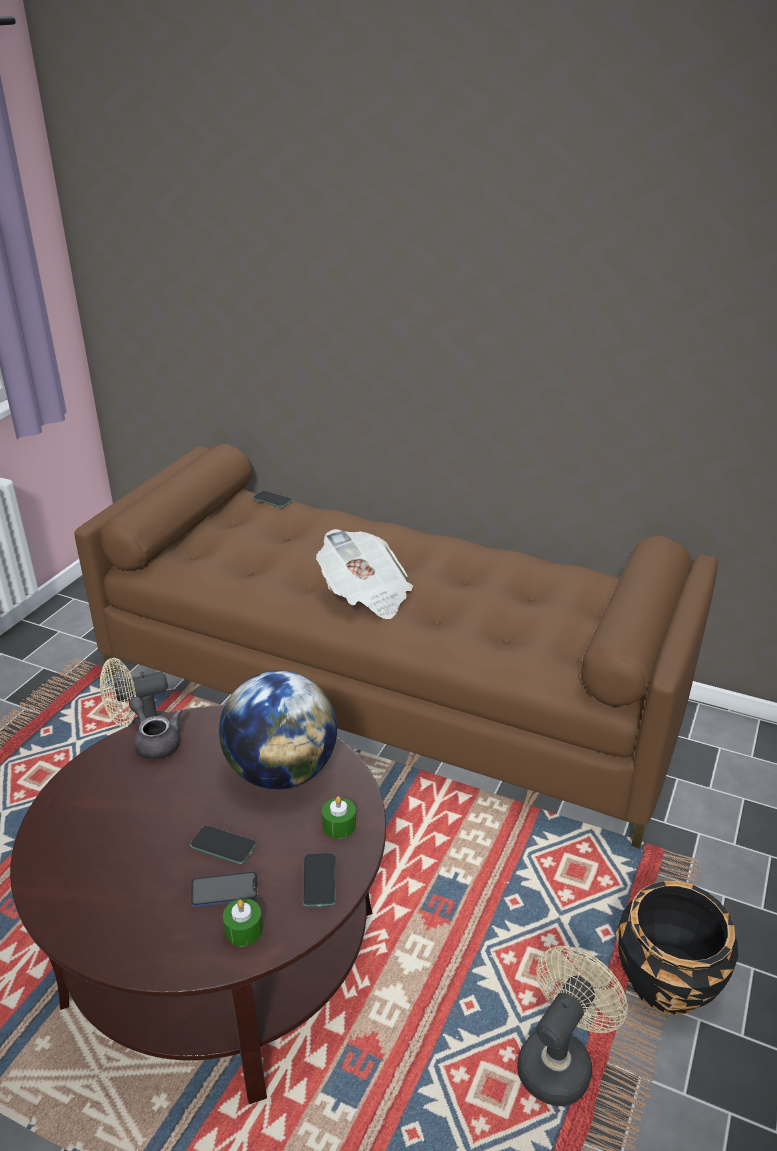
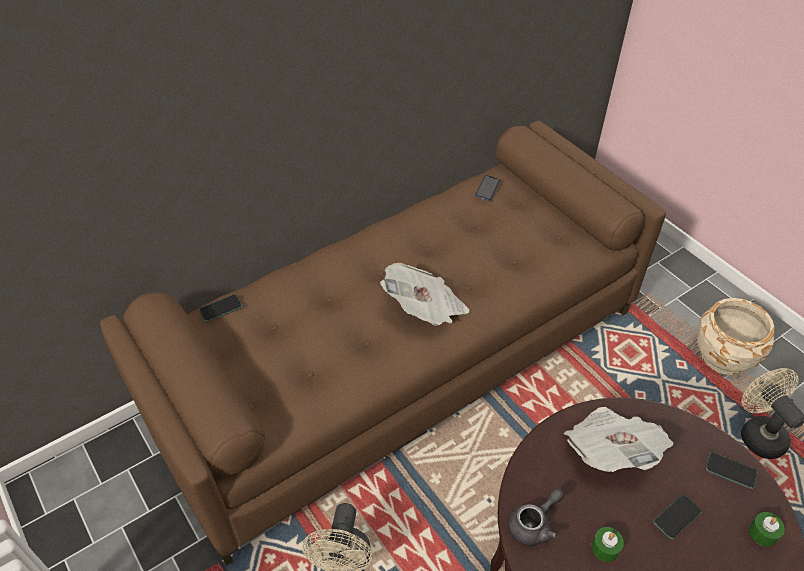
camera: 60 degrees left, 15 degrees up
grey teapot [129,697,182,759] -> grey teapot turned 150 degrees clockwise [508,488,564,546]
phone [191,871,258,907] -> phone moved to [475,175,500,201]
globe [219,671,337,789] -> newspaper [564,407,673,472]
green candle [322,796,356,839] -> green candle moved to [591,527,624,562]
black planter [616,881,738,1015] -> beige planter [697,298,775,375]

